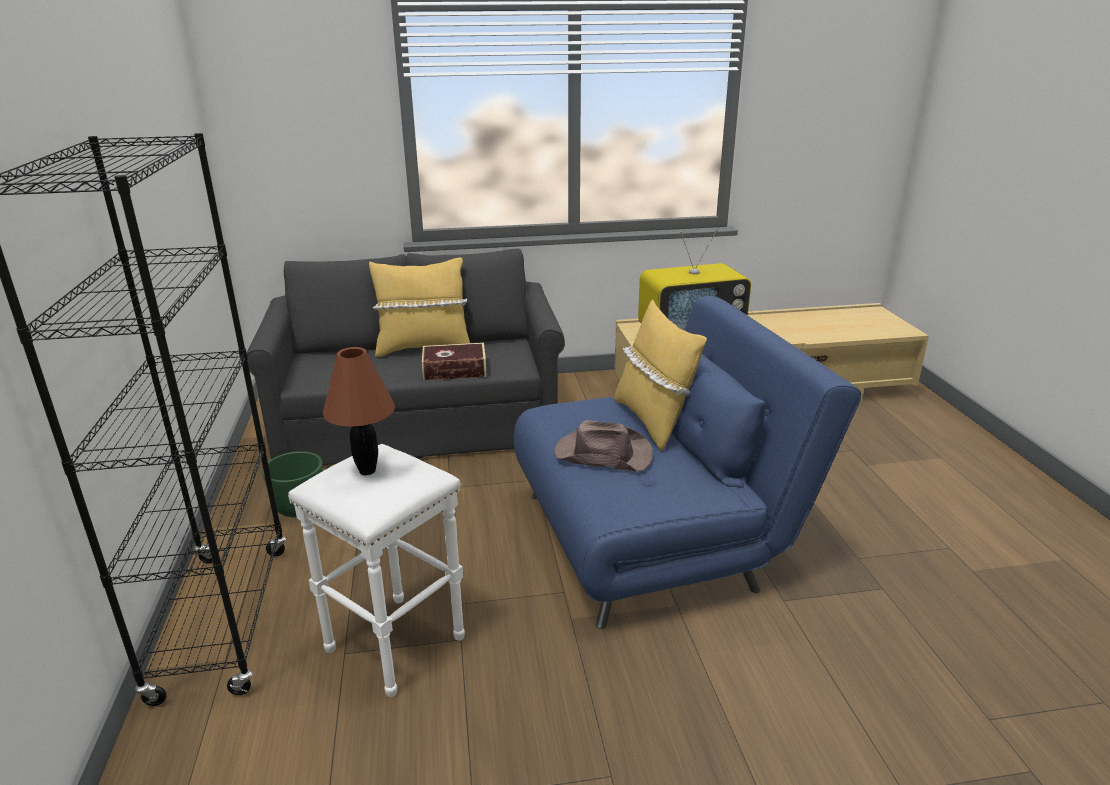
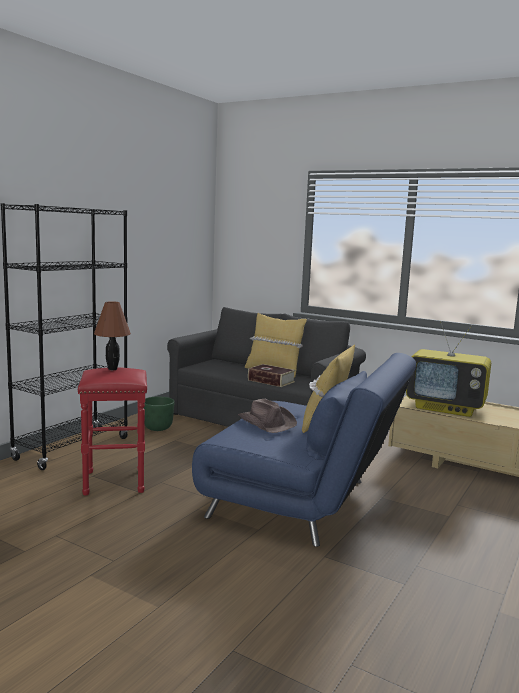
camera: 40 degrees right, 15 degrees down
white stool [288,444,465,697] -> red stool [78,367,147,496]

